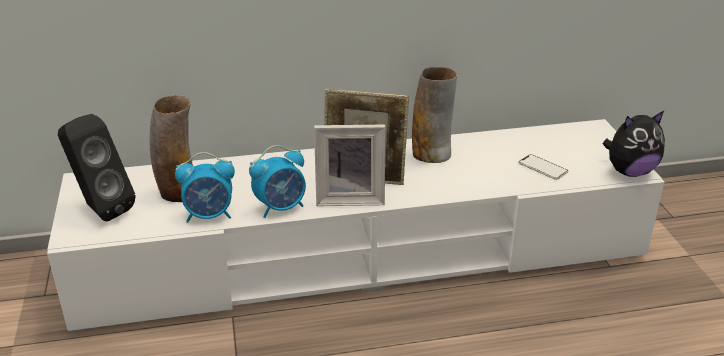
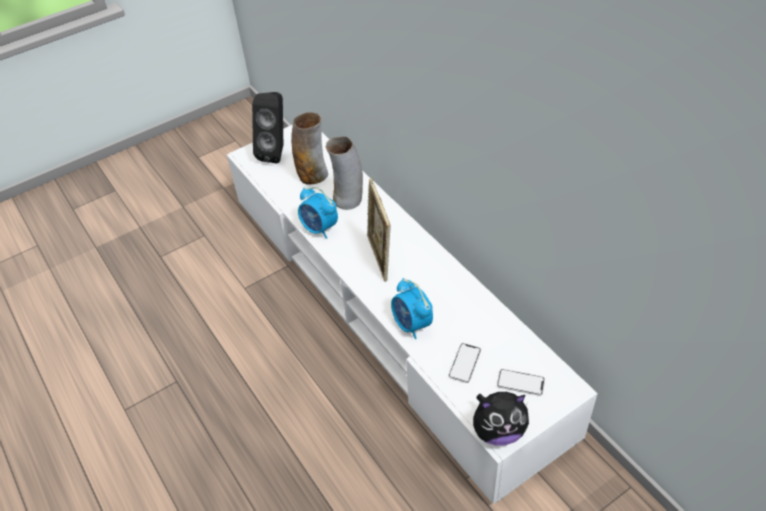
camera: 70 degrees right, 15 degrees up
alarm clock [175,152,235,223] -> alarm clock moved to [391,278,433,339]
picture frame [314,125,385,206] -> none
vase [412,67,457,163] -> vase moved to [326,136,363,210]
plush toy [603,111,665,177] -> plush toy turned 60 degrees counterclockwise [473,392,529,445]
none -> phone [497,369,545,396]

